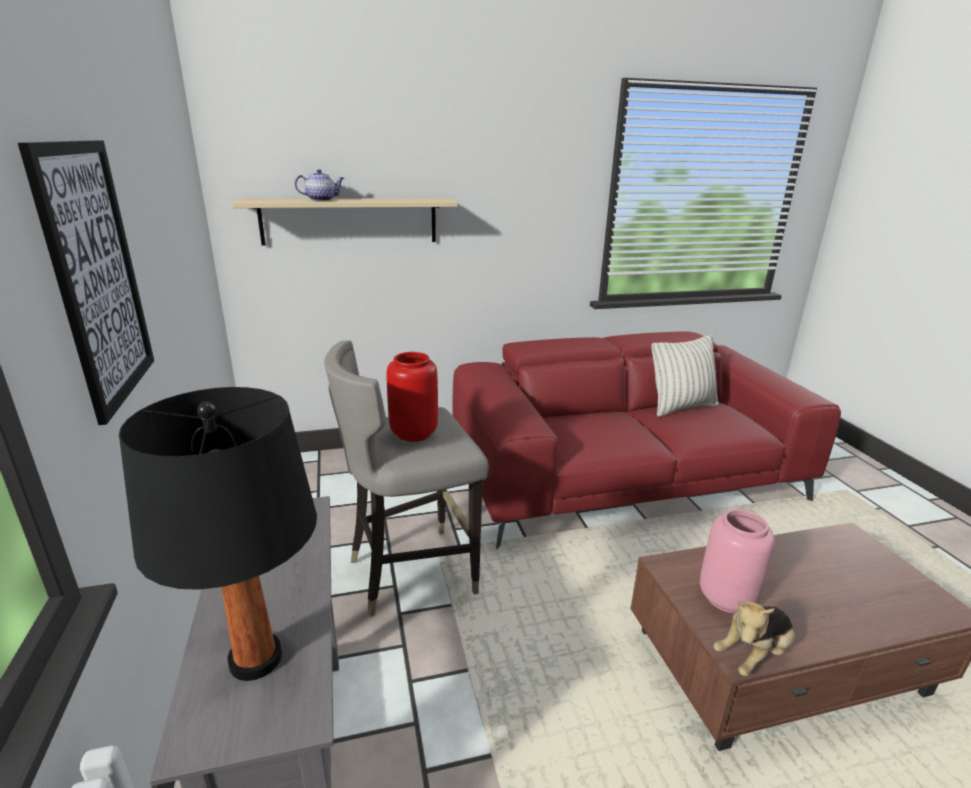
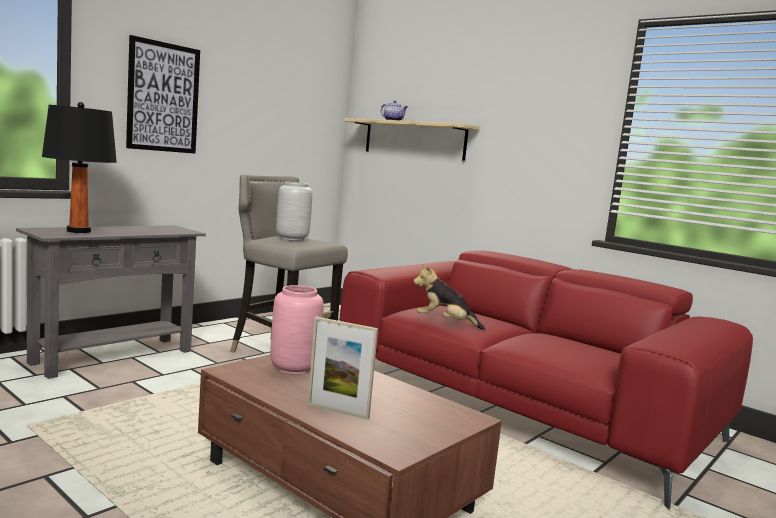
camera: 55 degrees right, 15 degrees down
red vase [387,352,438,442] -> grey vase [276,182,312,241]
pillow [652,335,718,417] -> none
plush toy [713,601,795,677] -> plush toy moved to [413,264,485,330]
none -> picture frame [308,316,378,419]

